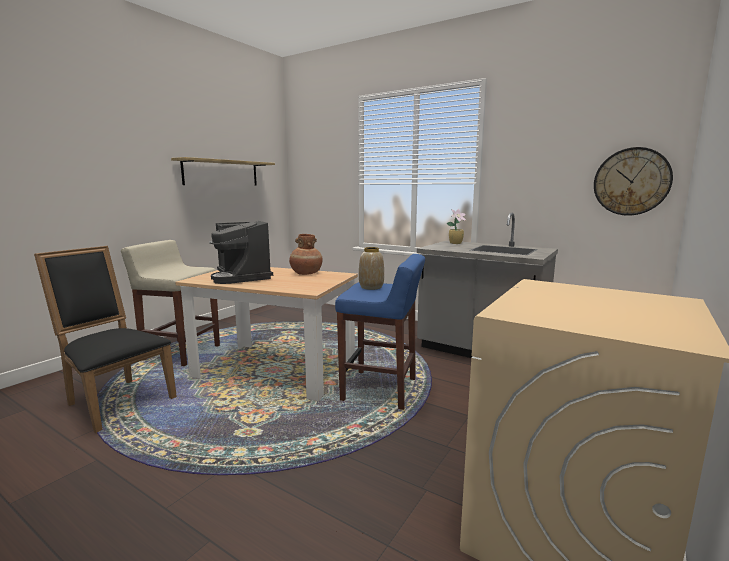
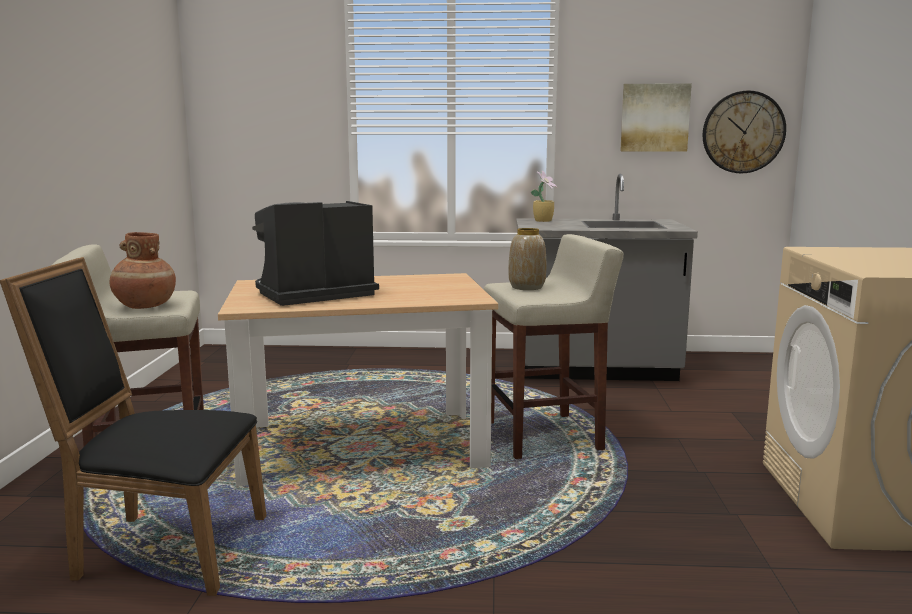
camera: 30 degrees left, 0 degrees up
shelf [171,157,275,186] -> none
coffee machine [209,221,273,284] -> coffee machine turned 120 degrees clockwise [252,201,379,306]
brown vase [289,234,323,275] -> brown vase moved to [110,232,176,309]
blue stool [335,254,425,410] -> beige stool [484,234,624,459]
none -> picture [620,83,692,151]

